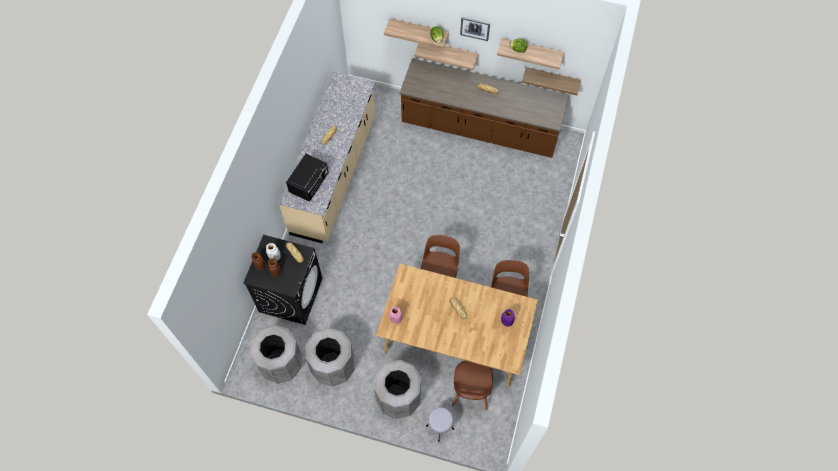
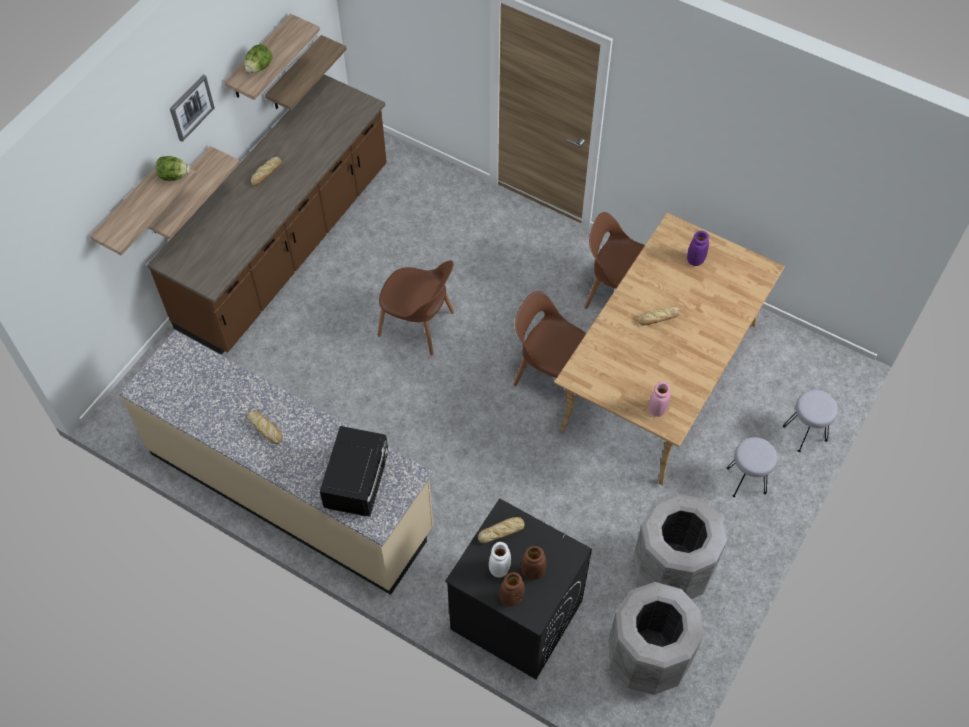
camera: 75 degrees left, 5 degrees down
black microwave [286,154,329,202] -> black microwave turned 60 degrees clockwise [320,426,388,517]
grey trash can [374,360,421,419] -> grey stool [727,437,777,497]
brown chair [452,360,493,411] -> brown chair moved to [378,260,454,355]

